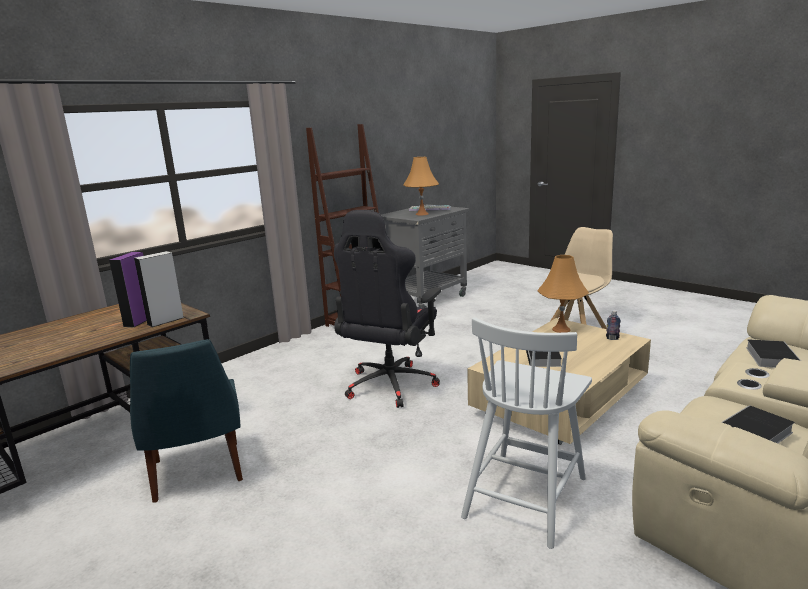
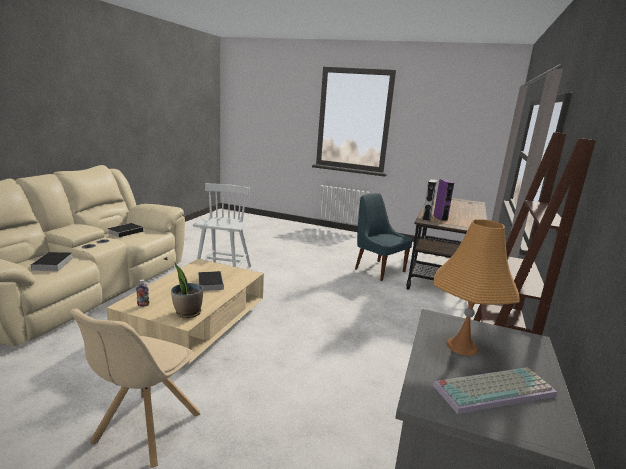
camera: 155 degrees right, 0 degrees up
black office chair [334,210,441,408] -> none
orange table lamp [537,255,589,333] -> potted plant [171,262,203,318]

